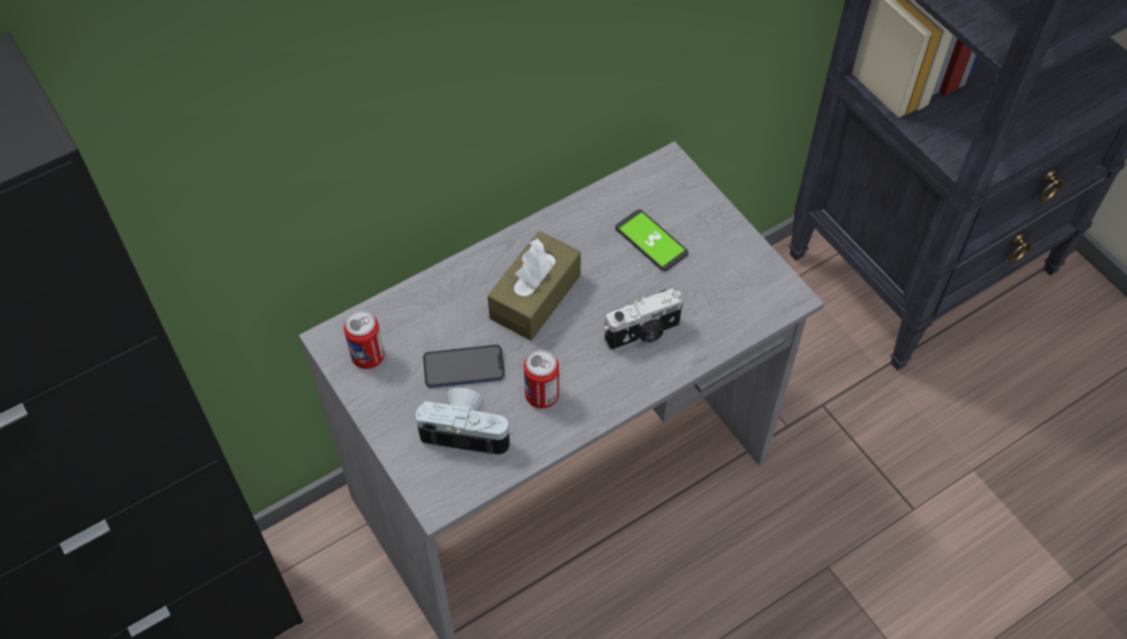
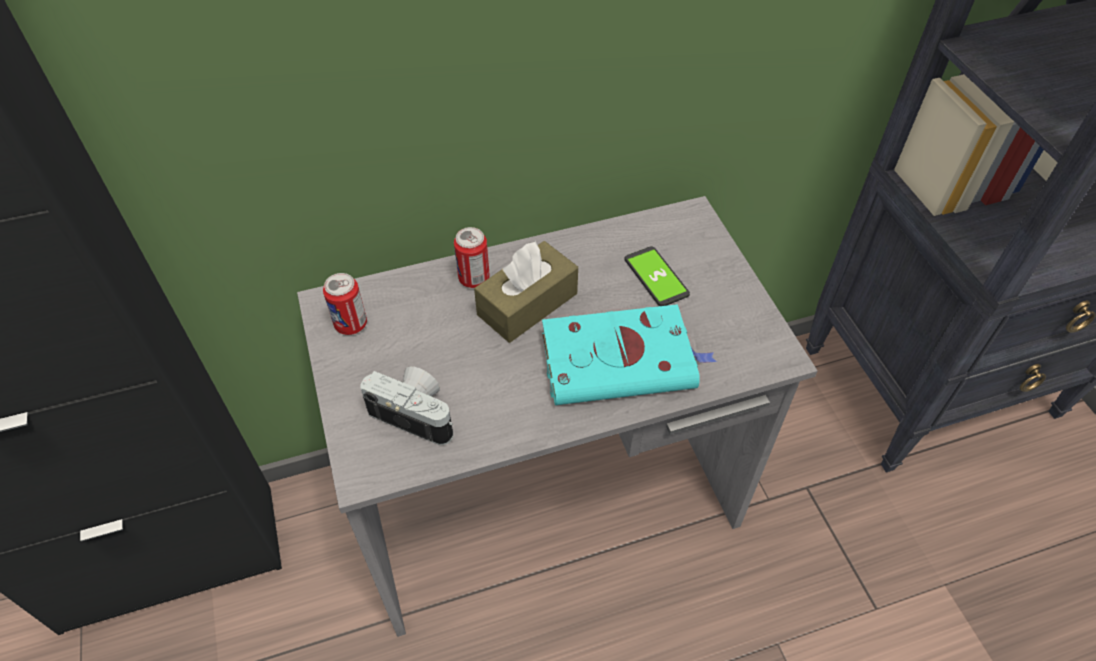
camera: 15 degrees right, 5 degrees down
phone [423,345,505,388] -> none
can [524,350,559,408] -> can moved to [454,227,490,288]
camera [604,288,684,351] -> turquoise book [542,304,717,405]

